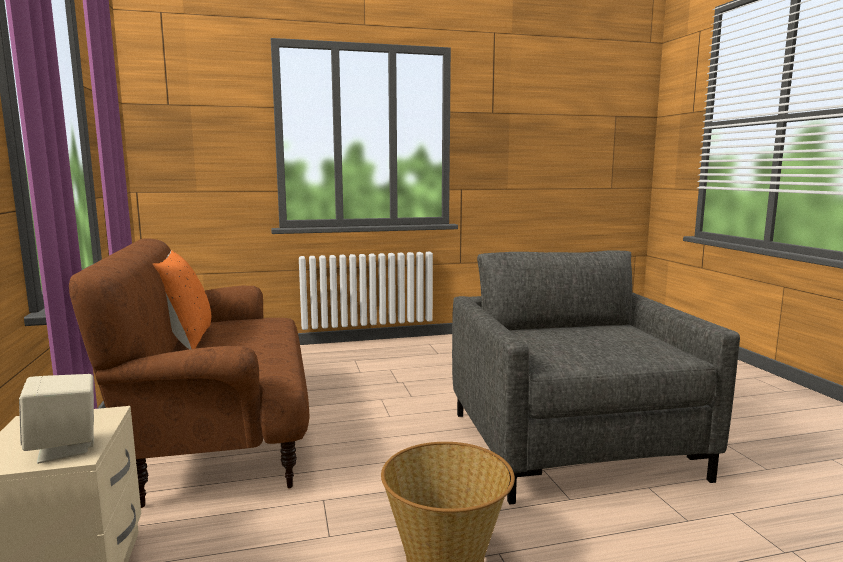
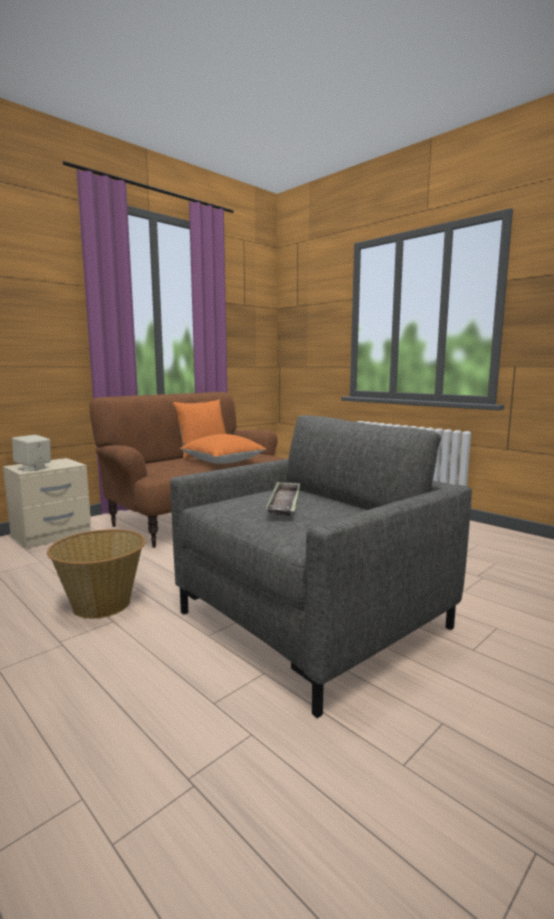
camera: 60 degrees right, 0 degrees up
none -> orange pillow [180,434,266,464]
none -> tray [266,481,300,516]

